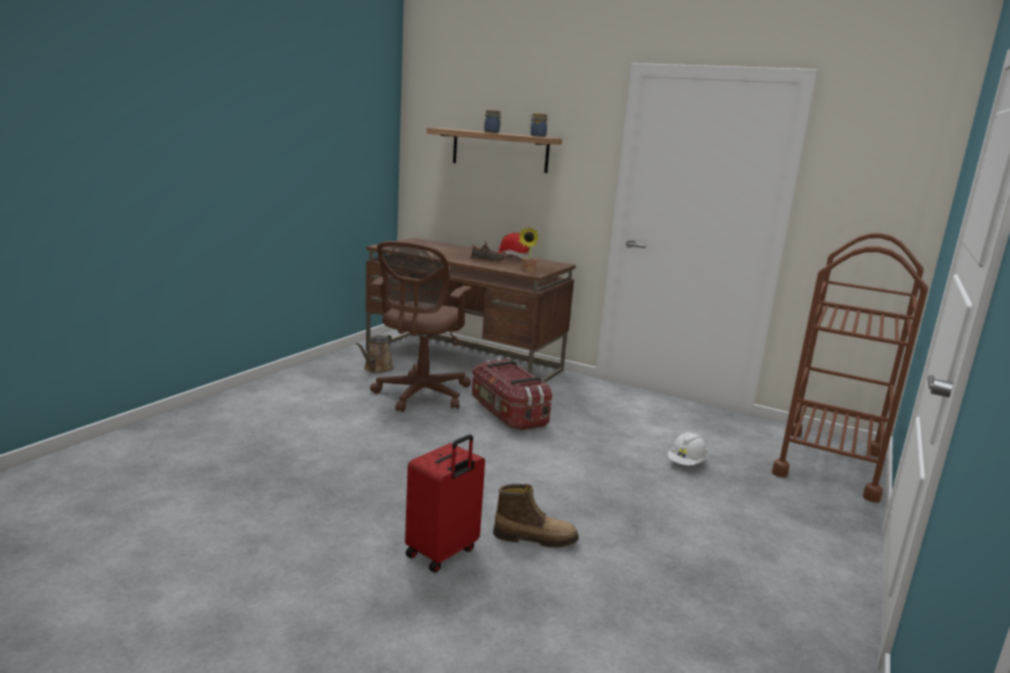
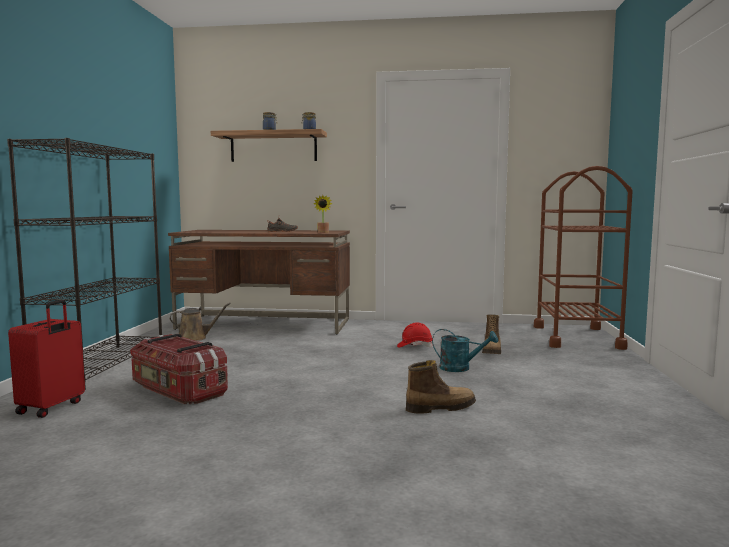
camera: 20 degrees left, 10 degrees down
brown watering can [356,334,394,373] -> brown watering can turned 105 degrees counterclockwise [170,303,231,341]
brown office chair [370,241,472,412] -> none
red suitcase [405,435,485,573] -> red suitcase moved to [8,300,85,418]
storage box [472,359,552,431] -> storage box moved to [130,334,228,404]
red hard hat [497,233,529,259] -> red hard hat moved to [397,322,433,348]
white hard hat [667,432,708,465] -> boot [482,314,501,354]
none -> black bookcase [7,138,162,390]
none -> turquoise watering can [432,329,498,372]

